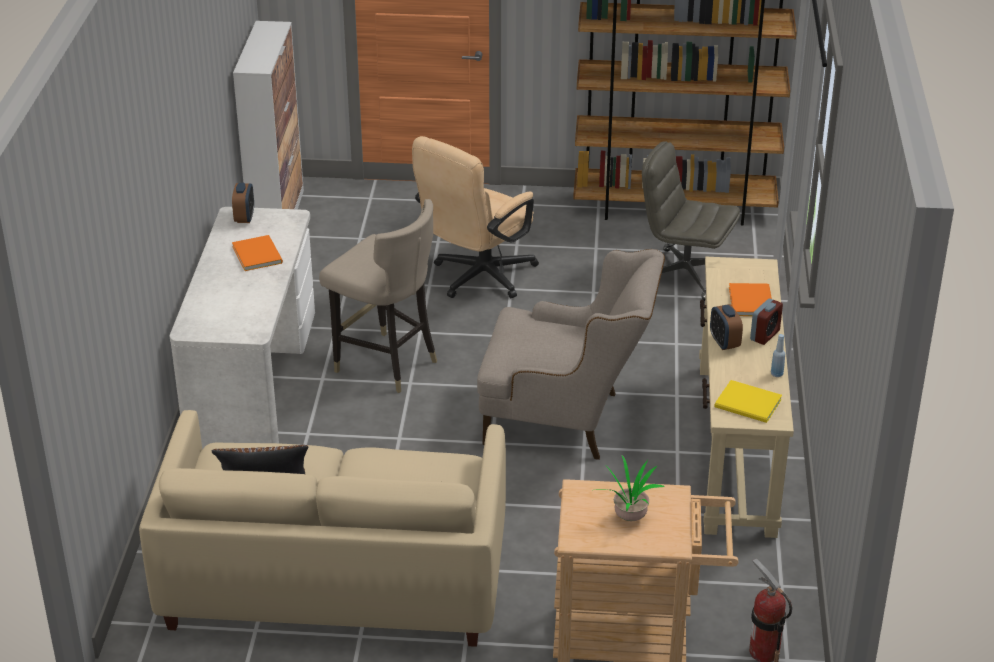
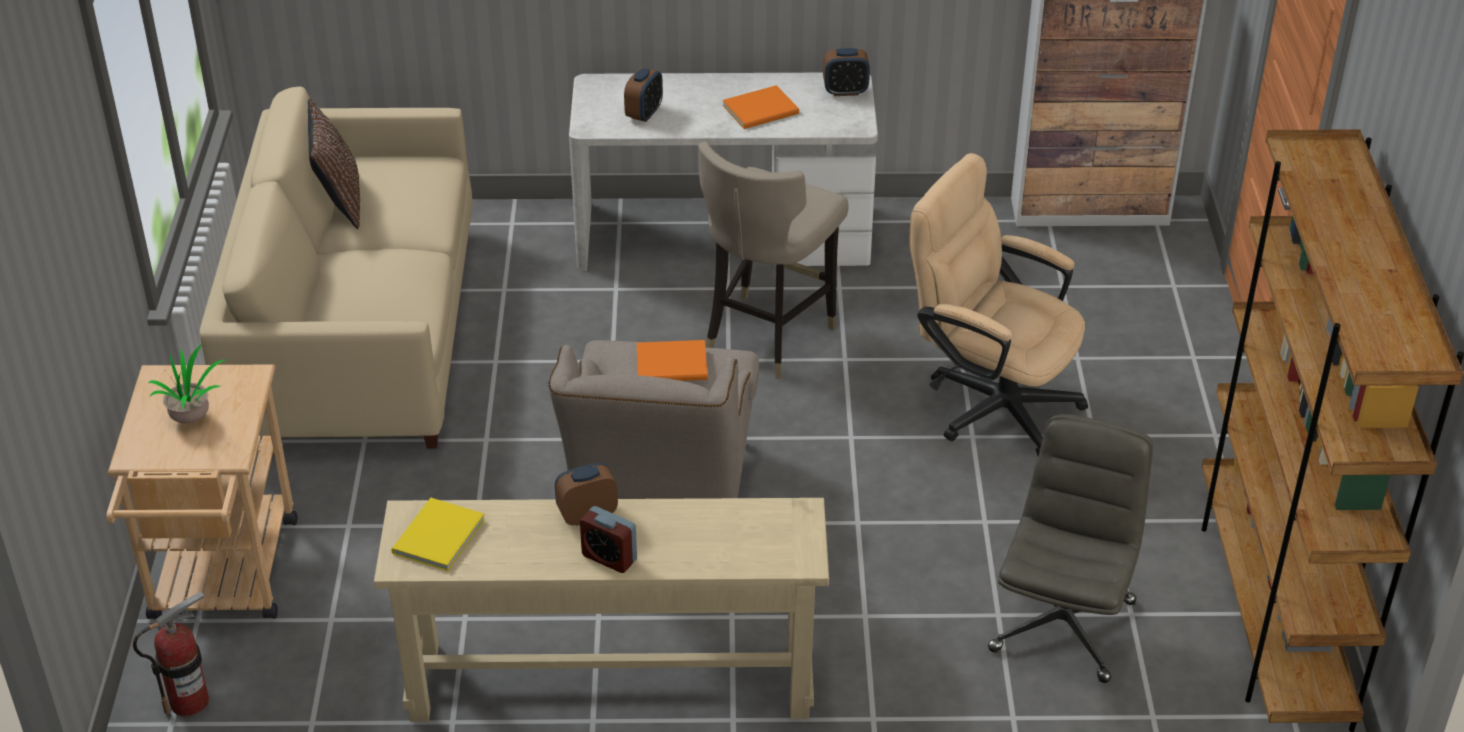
camera: 85 degrees right, 5 degrees up
orange book [729,283,772,316] -> orange book moved to [637,340,708,381]
blue bottle [771,334,785,377] -> none
none -> alarm clock [624,67,663,122]

